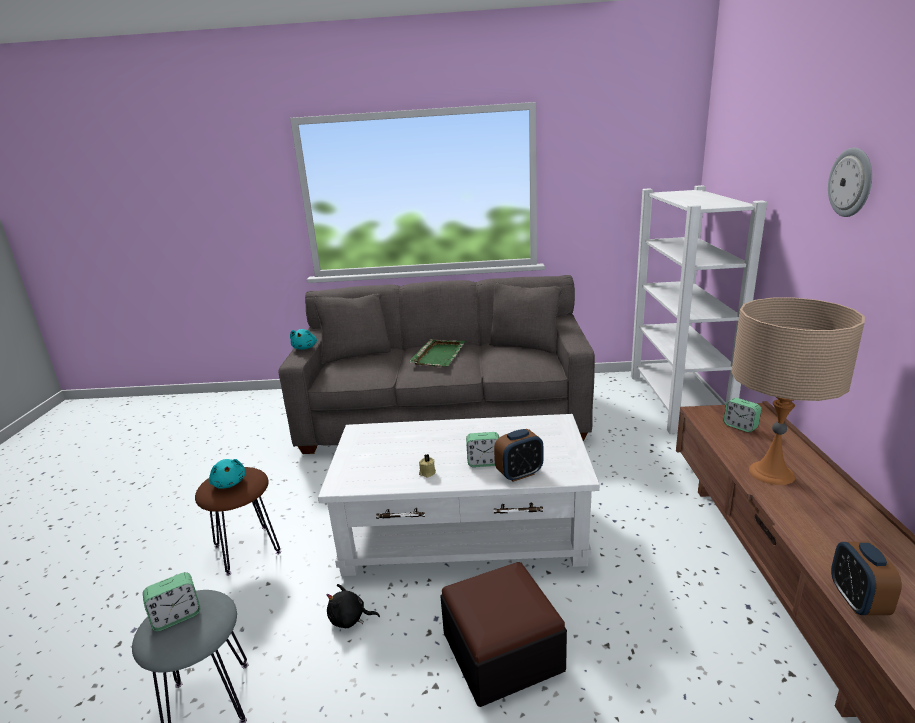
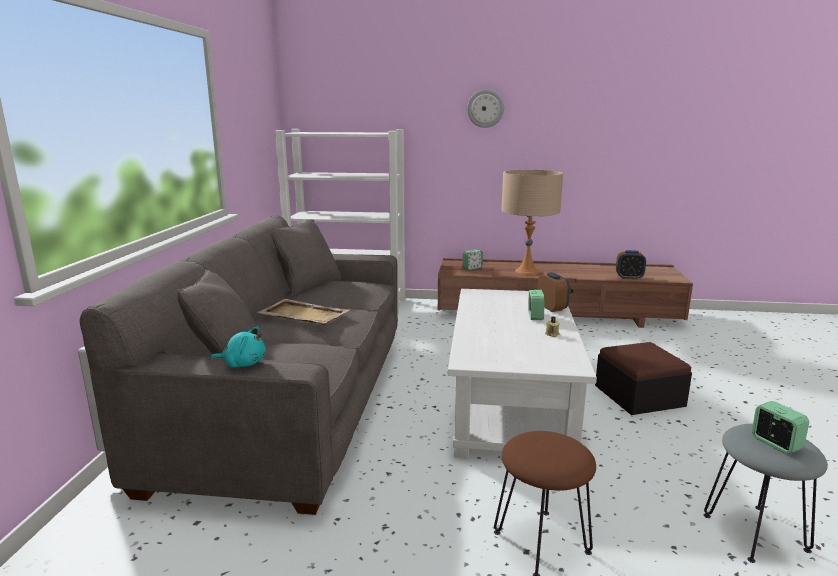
camera: 85 degrees left, 5 degrees down
turquoise plush toy [209,459,245,489] -> none
black plush toy [326,584,380,628] -> none
green tray [409,339,465,367] -> beige tray [256,299,349,325]

